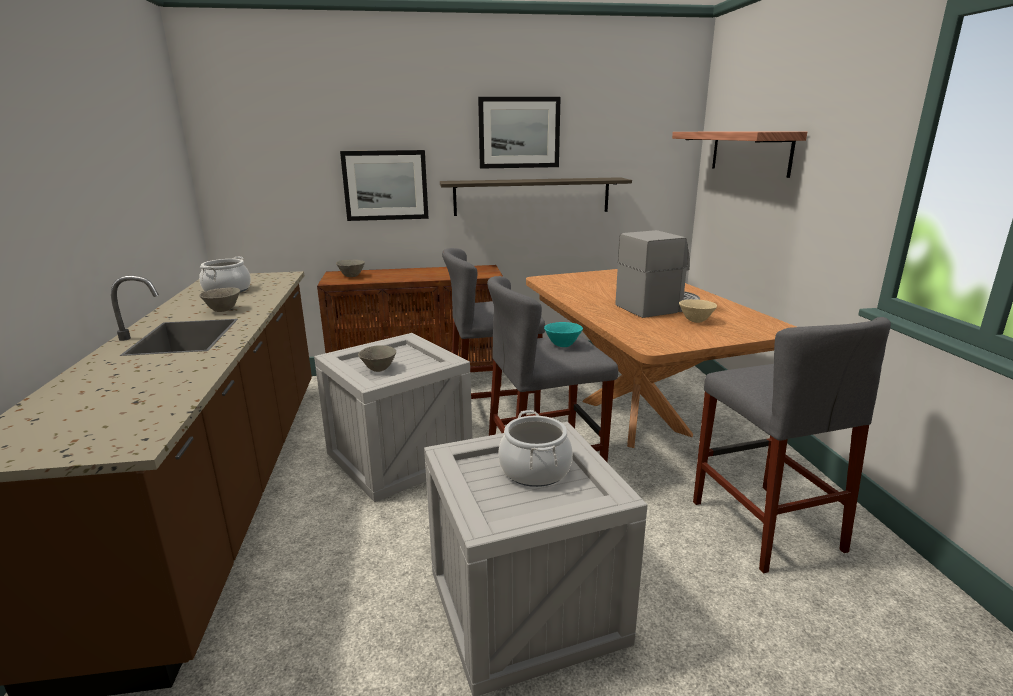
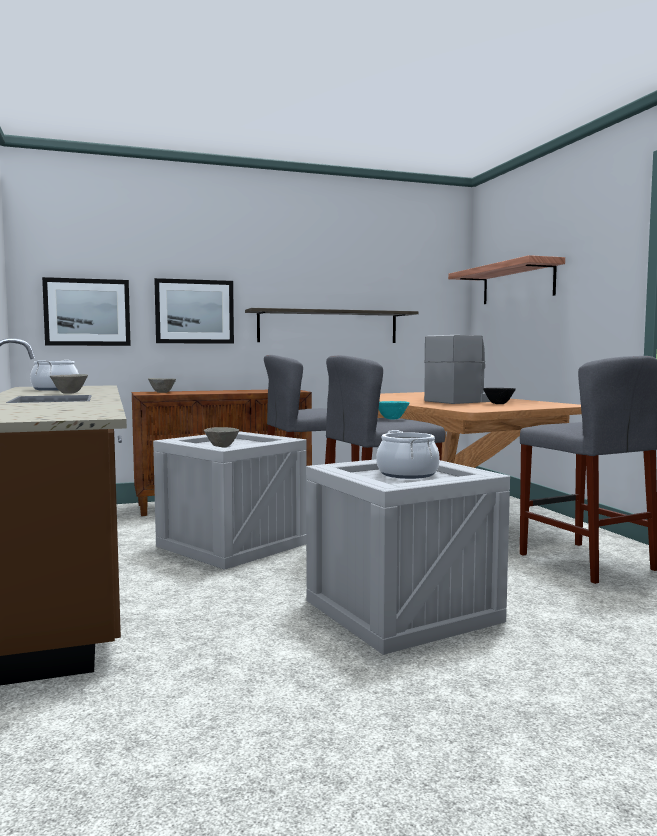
camera: 10 degrees left, 15 degrees down
picture [478,97,561,169] -> picture moved to [42,277,131,346]
beige bowl [679,299,717,323] -> black bowl [483,388,516,404]

